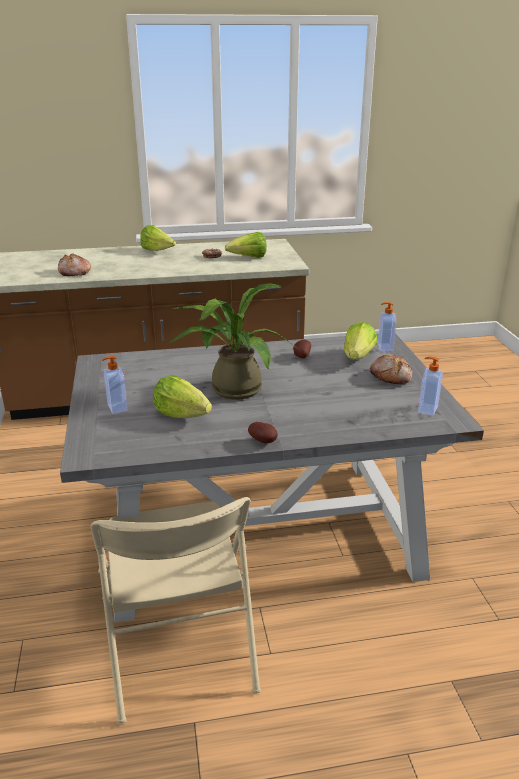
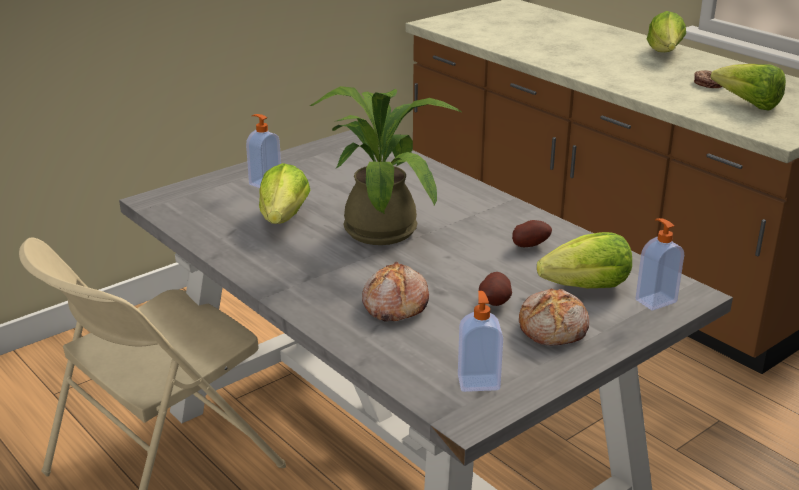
camera: 60 degrees right, 0 degrees up
bread [58,253,91,276] -> bread moved to [362,261,429,322]
potato [248,422,278,444] -> potato moved to [479,272,512,306]

